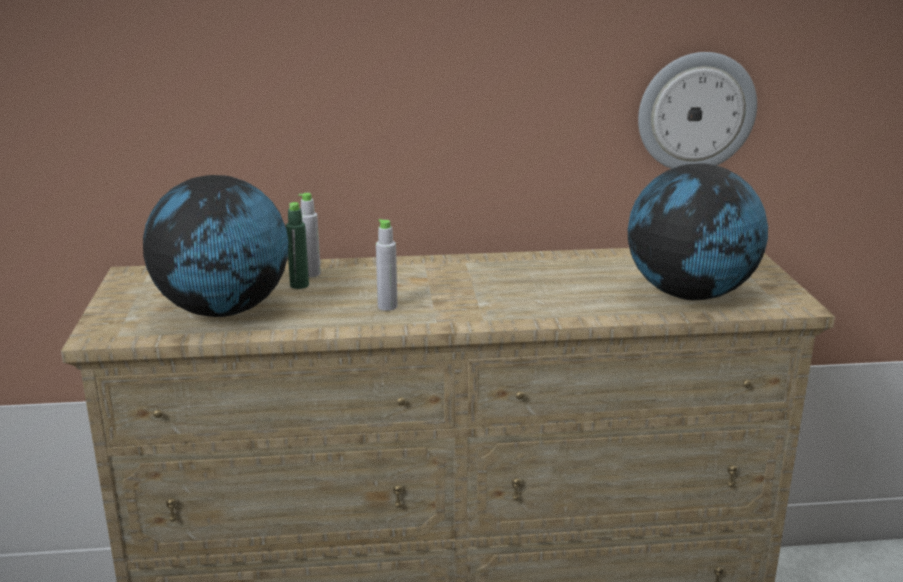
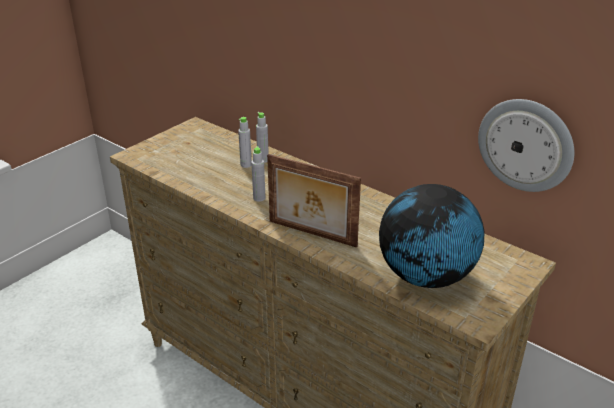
camera: 45 degrees right, 10 degrees up
globe [143,175,289,317] -> none
green bottle [286,202,309,289] -> grey bottle [238,117,252,168]
none -> picture frame [267,154,361,247]

